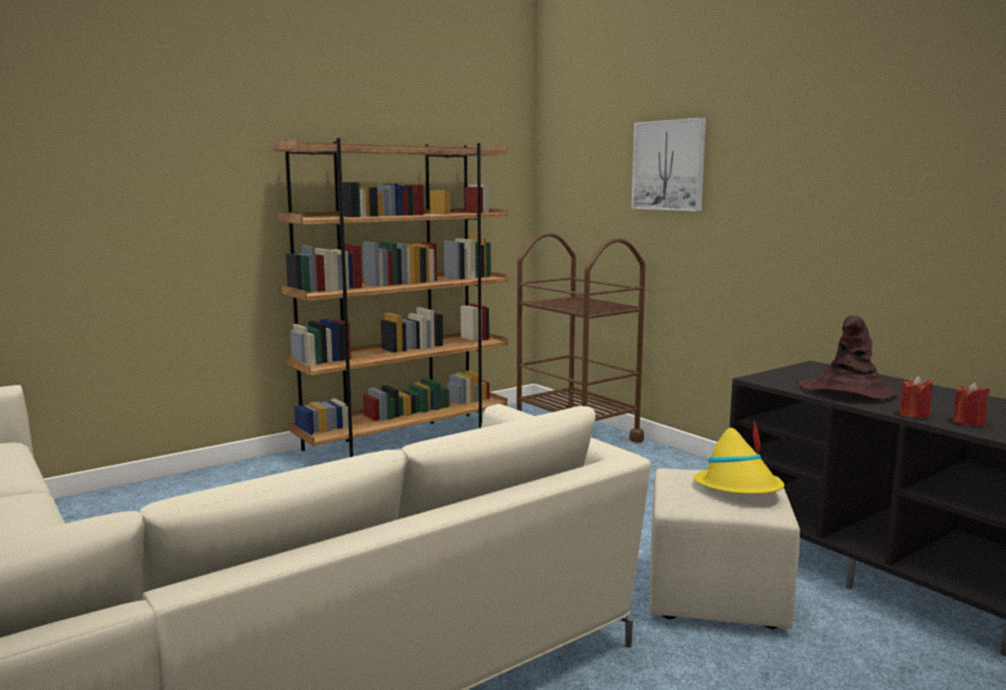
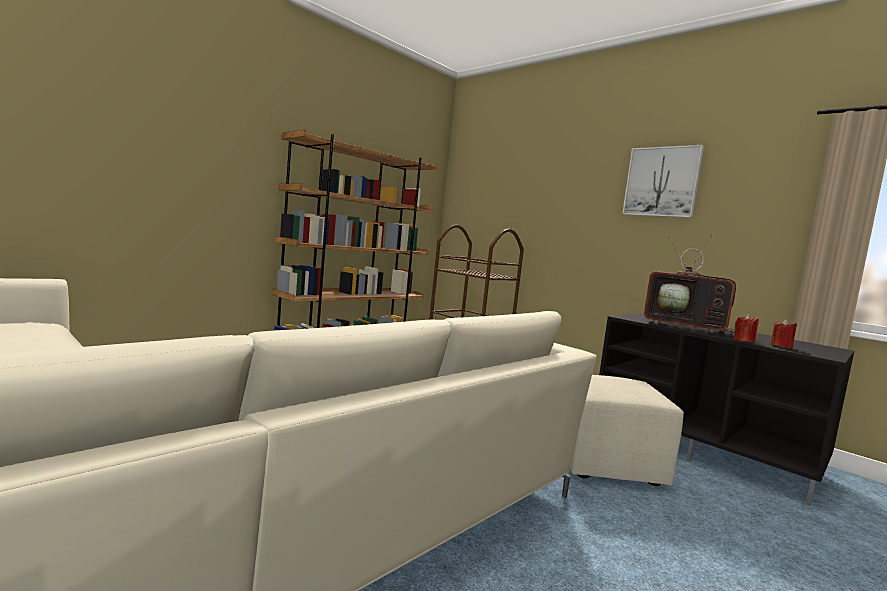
camera: 10 degrees left, 5 degrees down
picture [631,117,706,211] -> picture moved to [622,145,704,218]
yellow hat [693,420,784,494] -> none
brown hat [799,315,899,399] -> television [644,231,736,334]

